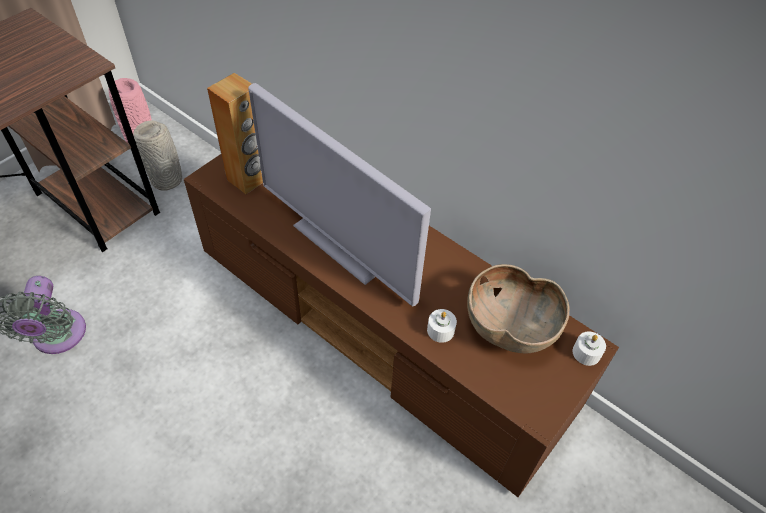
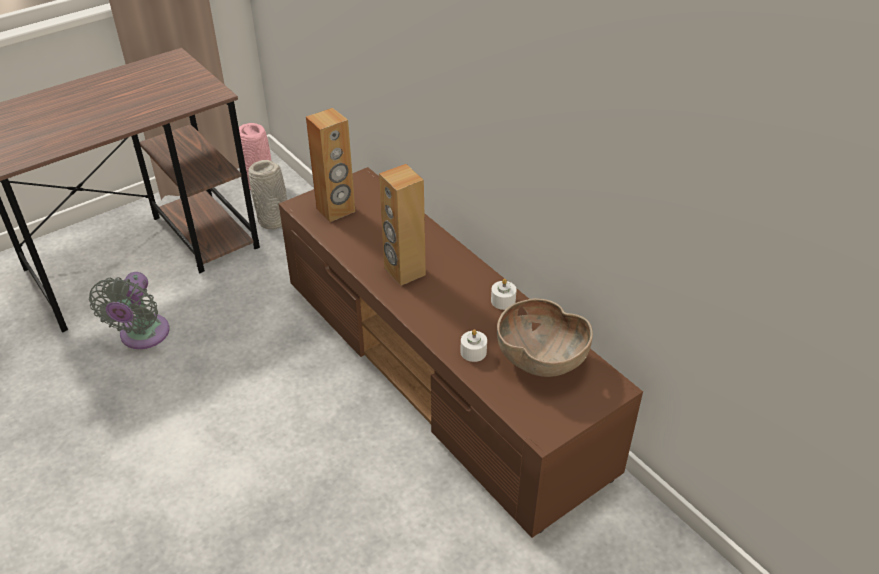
camera: 15 degrees right, 10 degrees down
television [248,83,431,306] -> brown speaker [379,164,426,286]
white candle [573,331,606,366] -> white candle moved to [491,279,517,310]

